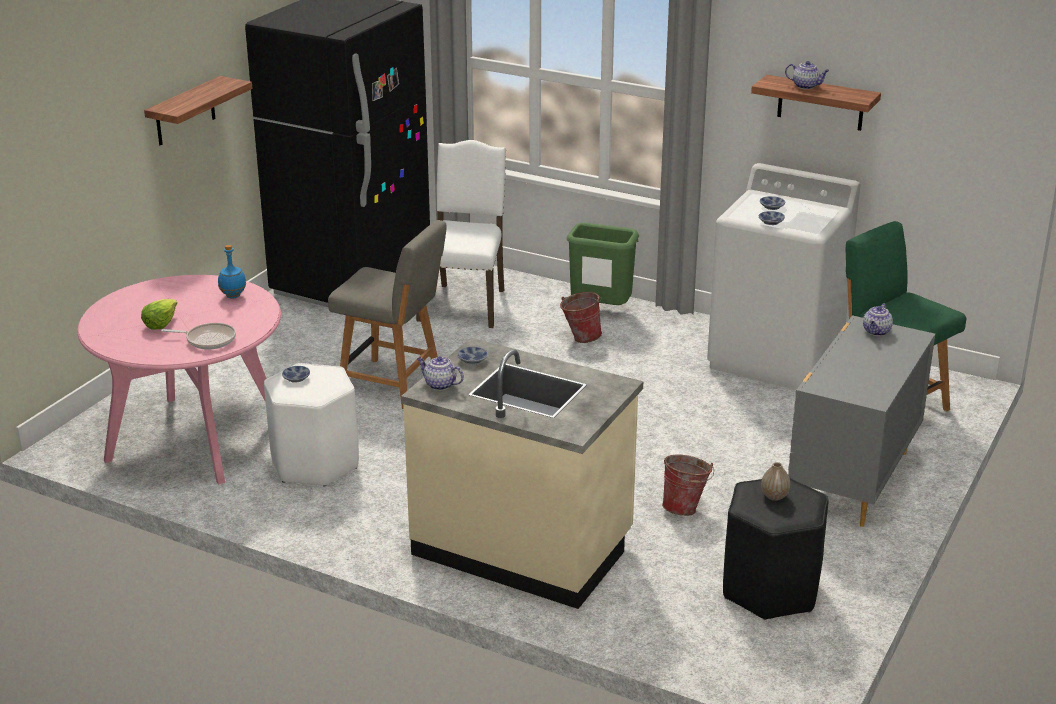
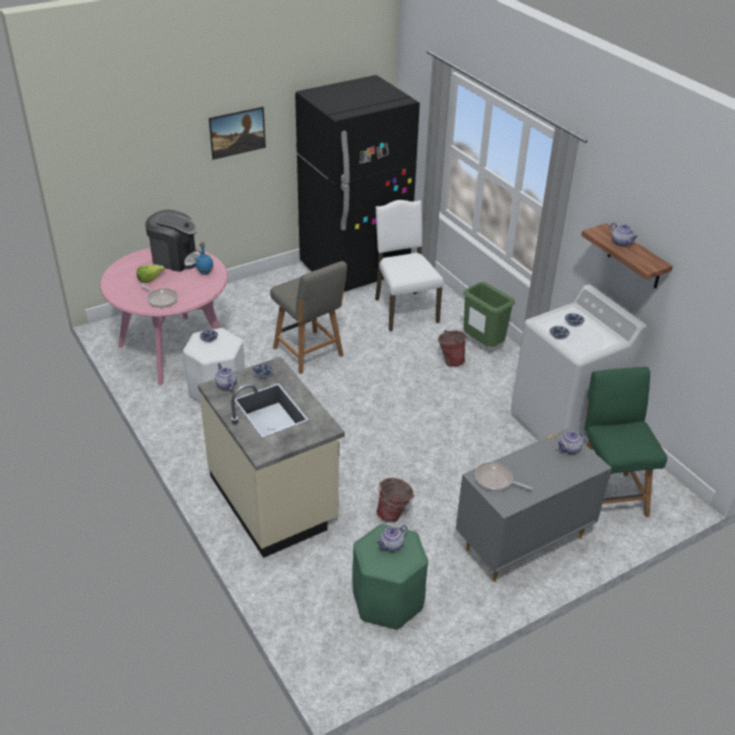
camera: 30 degrees right, 10 degrees up
shelf [144,76,253,145] -> picture [209,107,266,160]
white chair [416,140,506,328] -> white chair turned 60 degrees counterclockwise [375,200,444,331]
black stool [723,477,828,620] -> green stool [352,524,428,630]
vase [761,462,790,501] -> teapot [377,525,408,552]
none -> coffee machine [145,210,202,272]
none -> frying pan [475,462,533,491]

